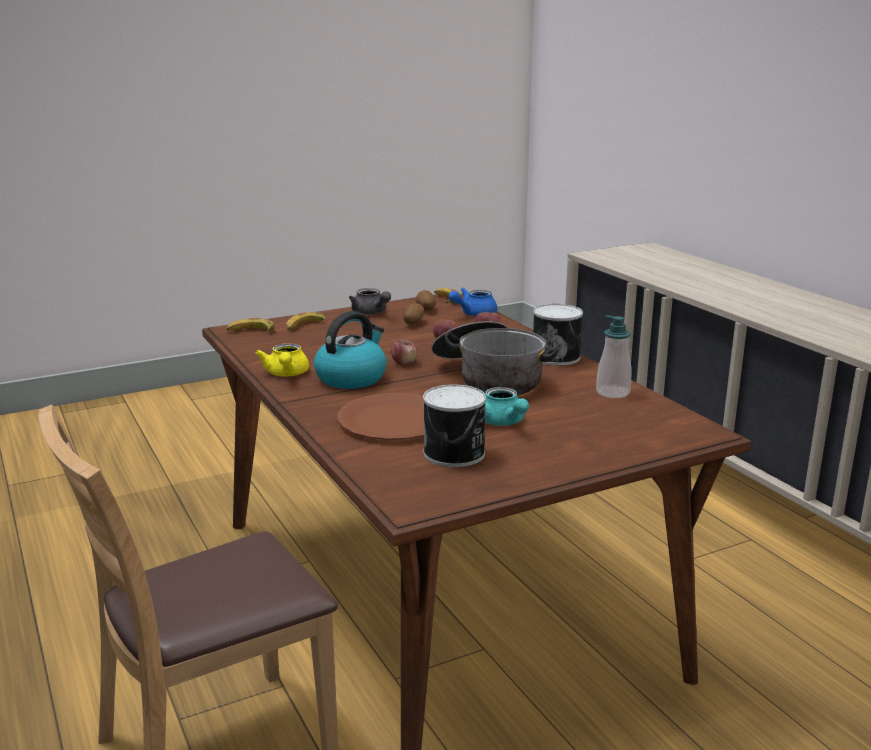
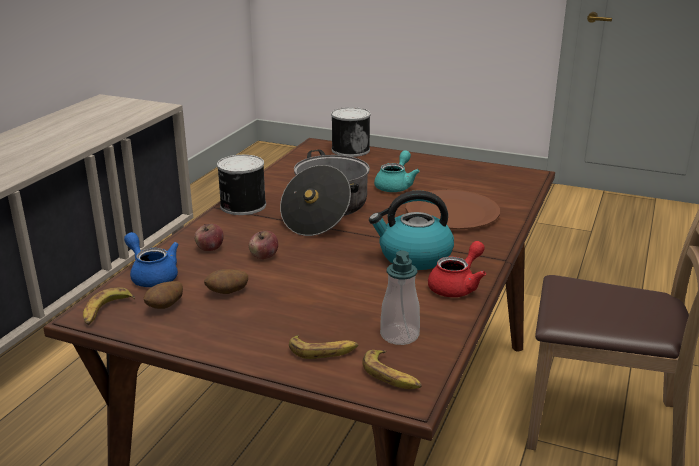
camera: 130 degrees left, 5 degrees up
yellow teapot [256,343,309,376] -> red teapot [428,241,486,297]
grey teapot [349,288,391,315] -> none
apple [391,339,418,365] -> none
can [423,385,486,467] -> can moved to [331,107,370,157]
blue teapot [449,288,498,316] -> blue teapot turned 150 degrees counterclockwise [124,232,179,287]
soap dispenser [596,315,631,398] -> soap dispenser moved to [380,251,420,345]

